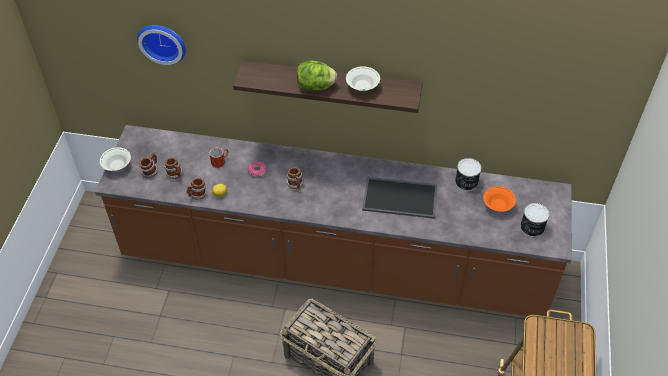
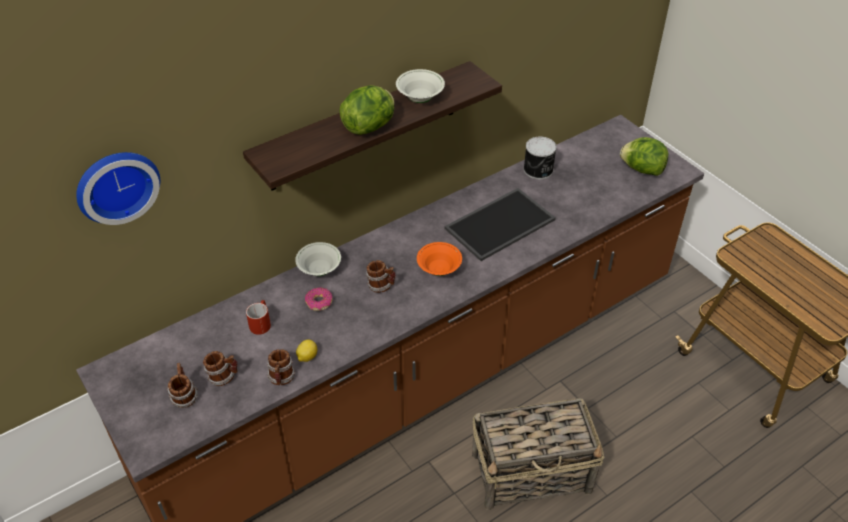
camera: 45 degrees left, 5 degrees down
white bowl [100,147,131,171] -> white bowl moved to [295,242,341,276]
orange bowl [483,186,516,212] -> orange bowl moved to [417,242,462,276]
can [520,203,550,237] -> lettuce [620,137,668,176]

